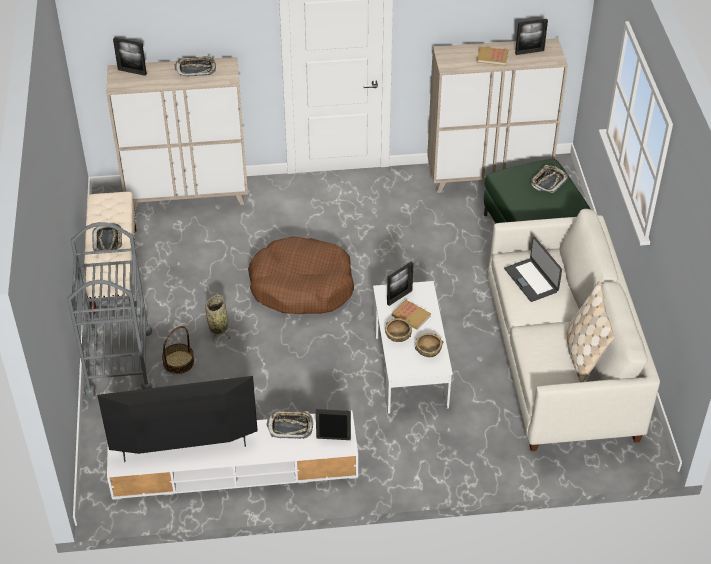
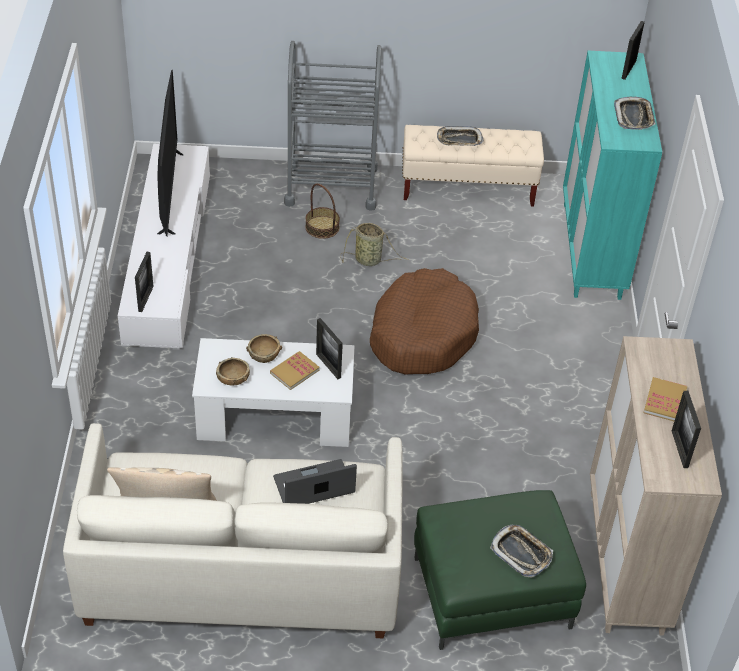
camera: 95 degrees right, 0 degrees up
beige cabinet [107,57,248,211] -> turquoise cabinet [563,51,662,300]
tray [267,411,314,439] -> none

